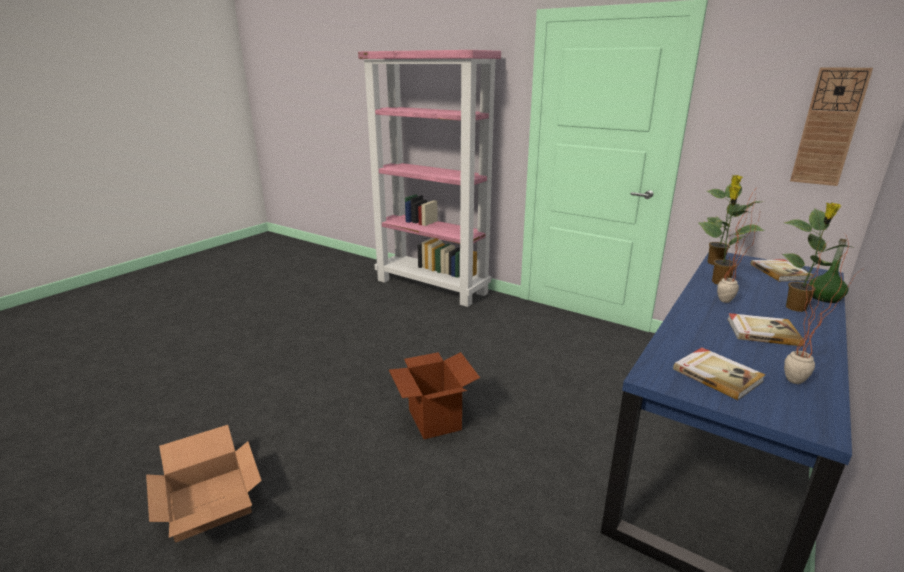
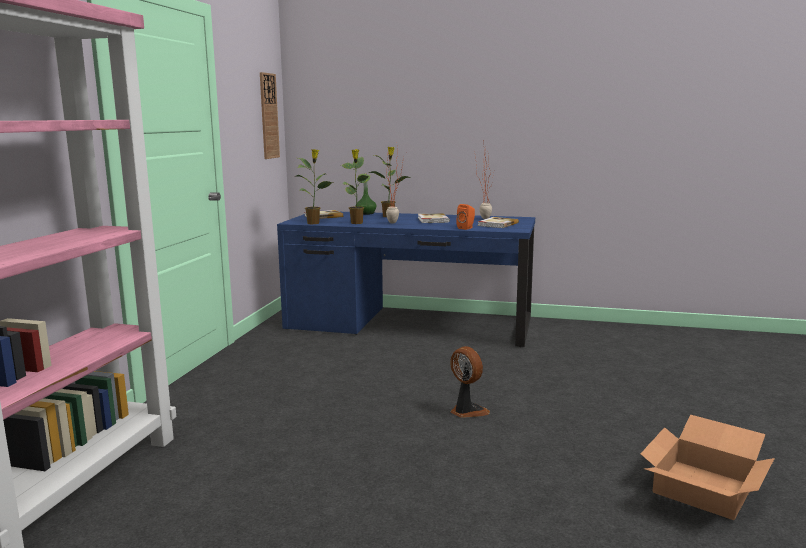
camera: 110 degrees left, 10 degrees down
cardboard box [389,352,480,439] -> fan [450,346,490,418]
none -> orange speaker [456,204,475,230]

